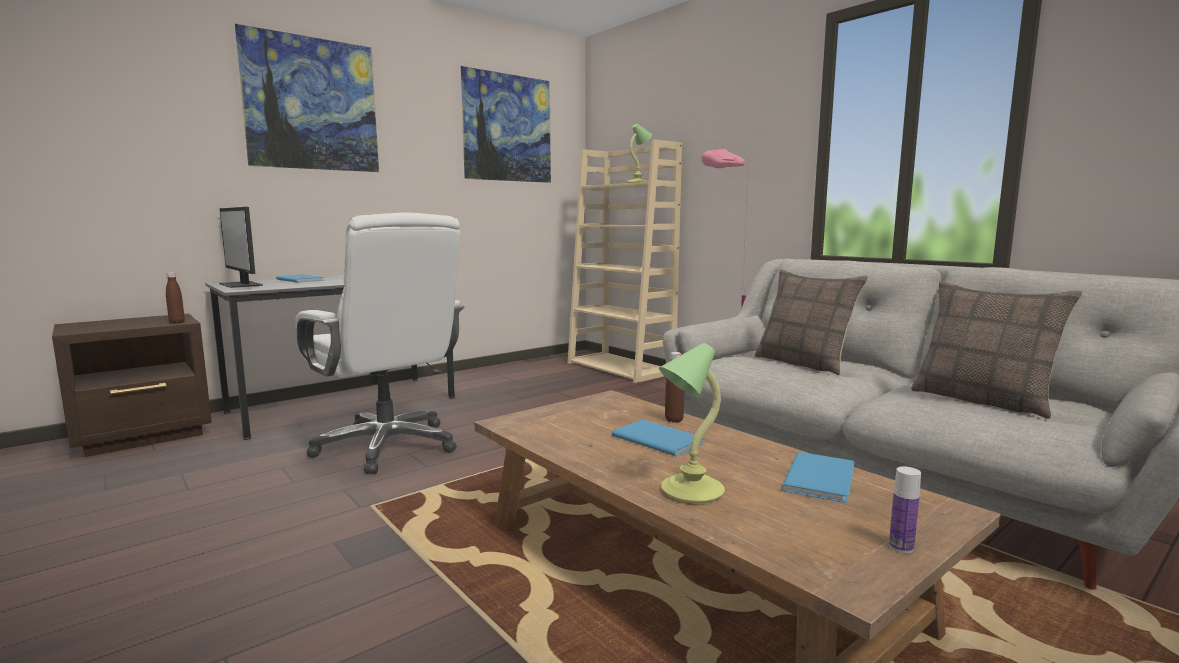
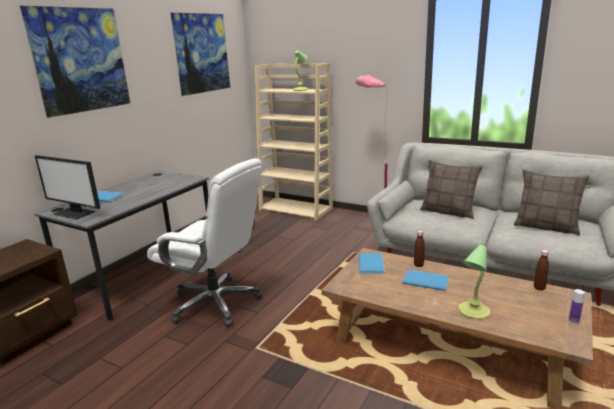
camera: 20 degrees left, 10 degrees up
brown bottle [166,272,185,324] -> brown bottle moved to [534,250,549,290]
blue book [782,452,855,503] -> blue book moved to [359,253,384,274]

